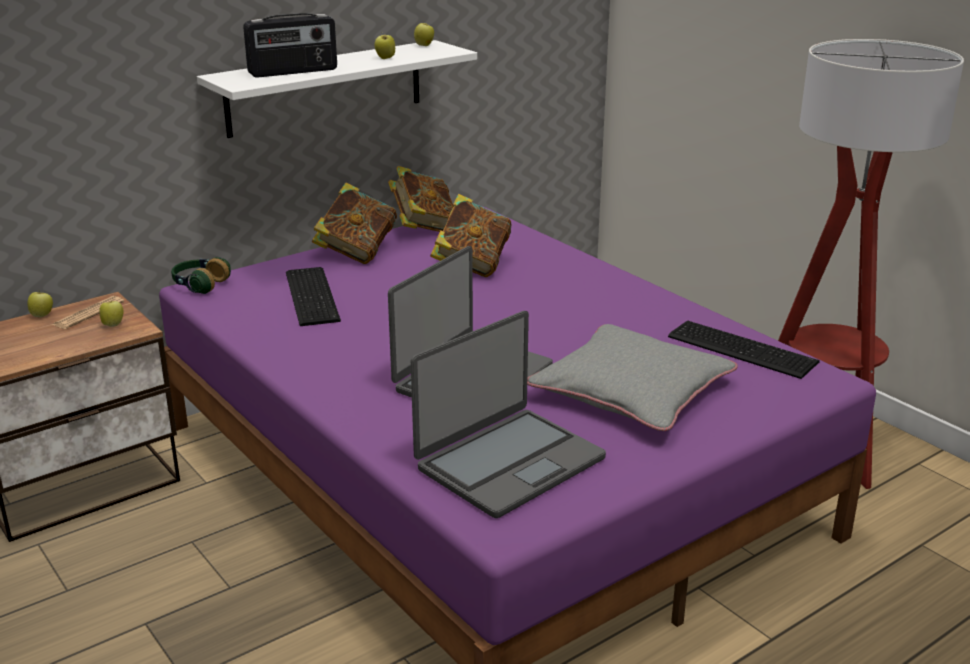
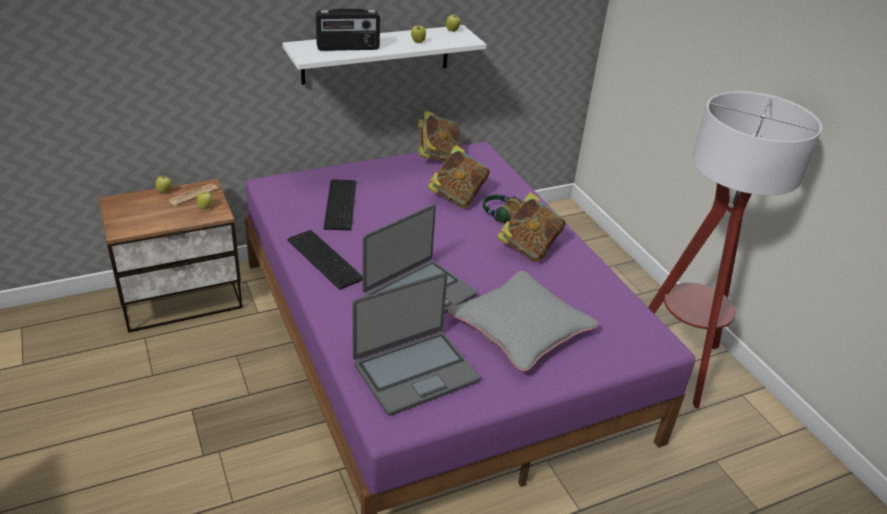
camera: 10 degrees right, 10 degrees up
headphones [171,257,231,294] -> headphones moved to [483,194,522,223]
book [312,183,397,264] -> book moved to [496,192,566,262]
keyboard [668,320,820,379] -> keyboard moved to [287,230,363,290]

